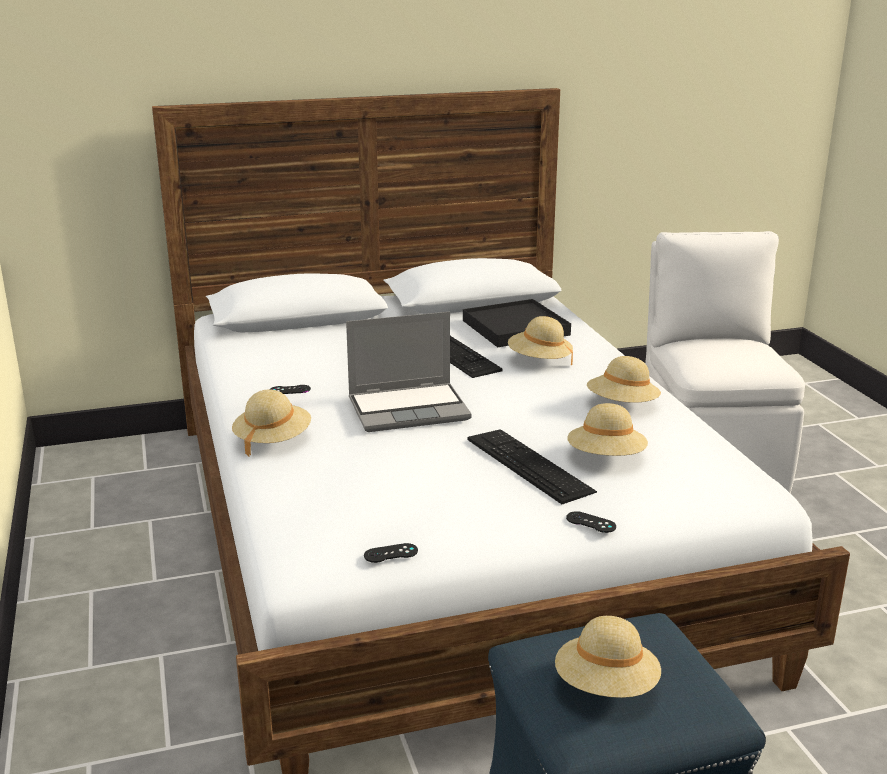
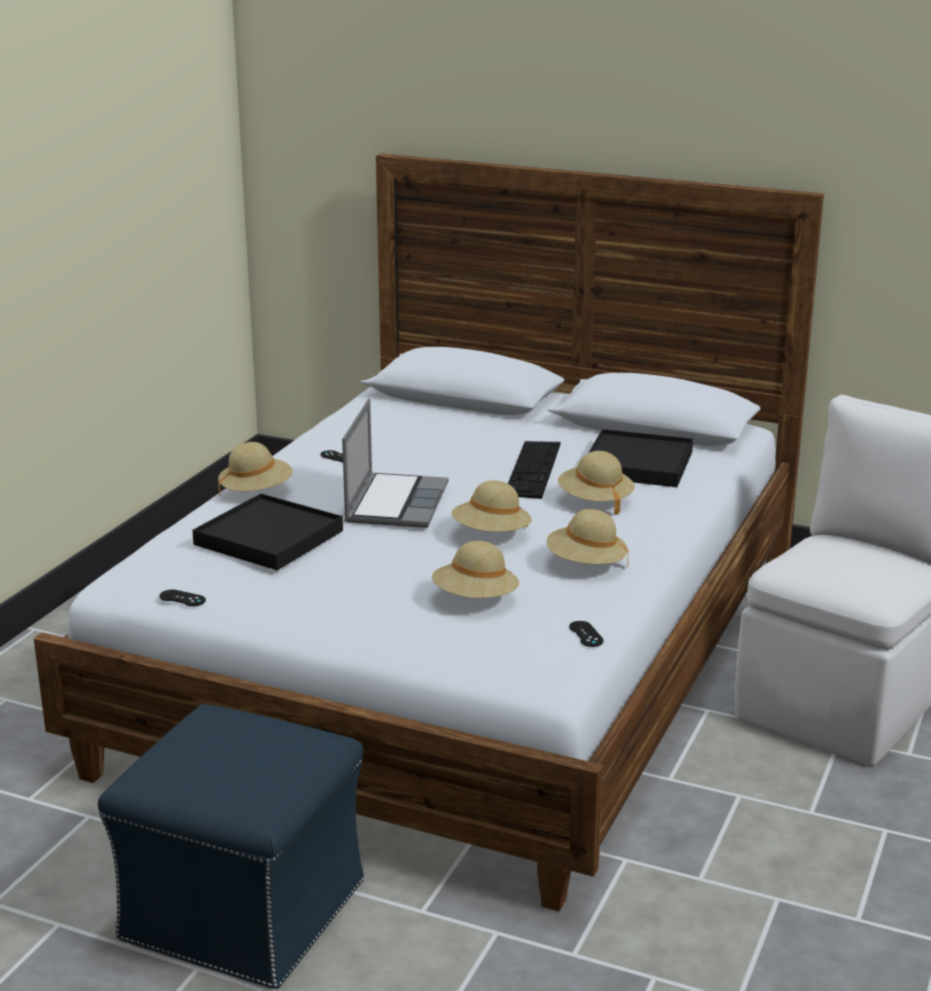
camera: 40 degrees right, 0 degrees up
laptop [346,312,472,432] -> laptop turned 105 degrees counterclockwise [342,399,448,528]
keyboard [468,429,597,504] -> none
beige hat [555,616,661,698] -> beige hat moved to [452,480,532,532]
black game controller [566,511,616,533] -> black game controller moved to [569,621,604,647]
none -> black tray [192,494,343,570]

